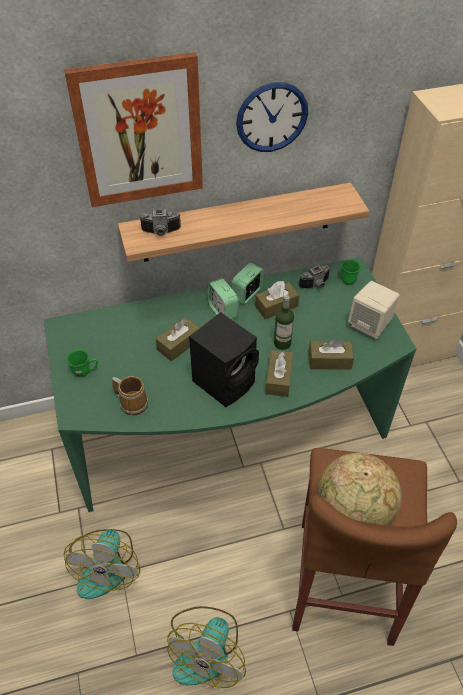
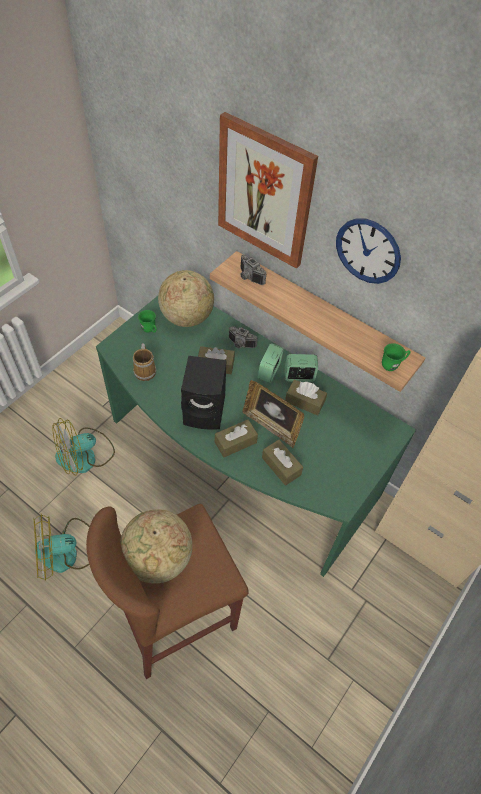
camera: 50 degrees right, 5 degrees up
bottle [274,295,294,350] -> picture frame [242,380,304,448]
camera [299,265,330,289] -> camera moved to [229,326,258,348]
green mug [341,258,361,285] -> green mug moved to [382,343,411,371]
beige speaker [348,281,400,339] -> none
none -> globe [158,270,214,327]

